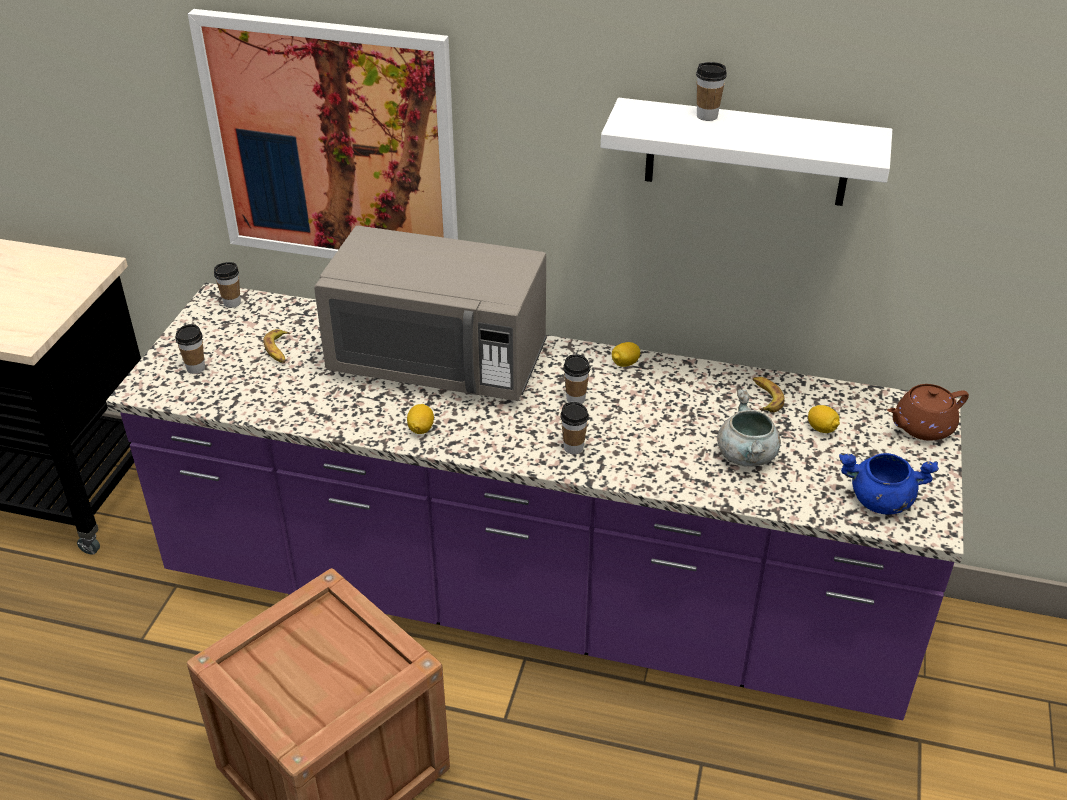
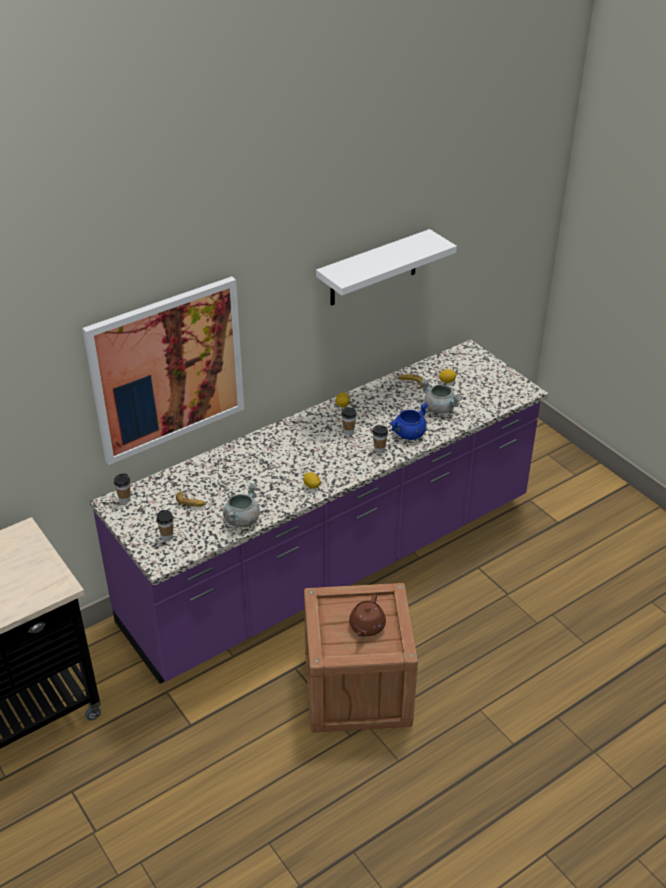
camera: 50 degrees left, 0 degrees up
grey microwave [314,226,547,401] -> none
cup [696,62,727,121] -> none
blue cooking pot [839,453,939,515] -> blue cooking pot moved to [389,402,428,440]
brown teapot [887,384,969,441] -> brown teapot moved to [349,594,386,637]
none -> grey cooking pot [223,483,260,527]

